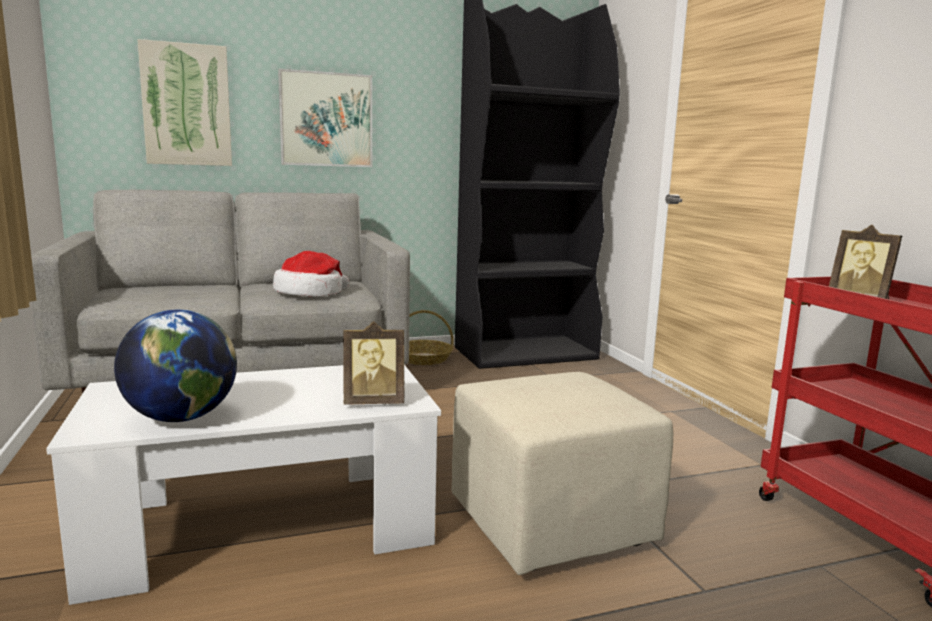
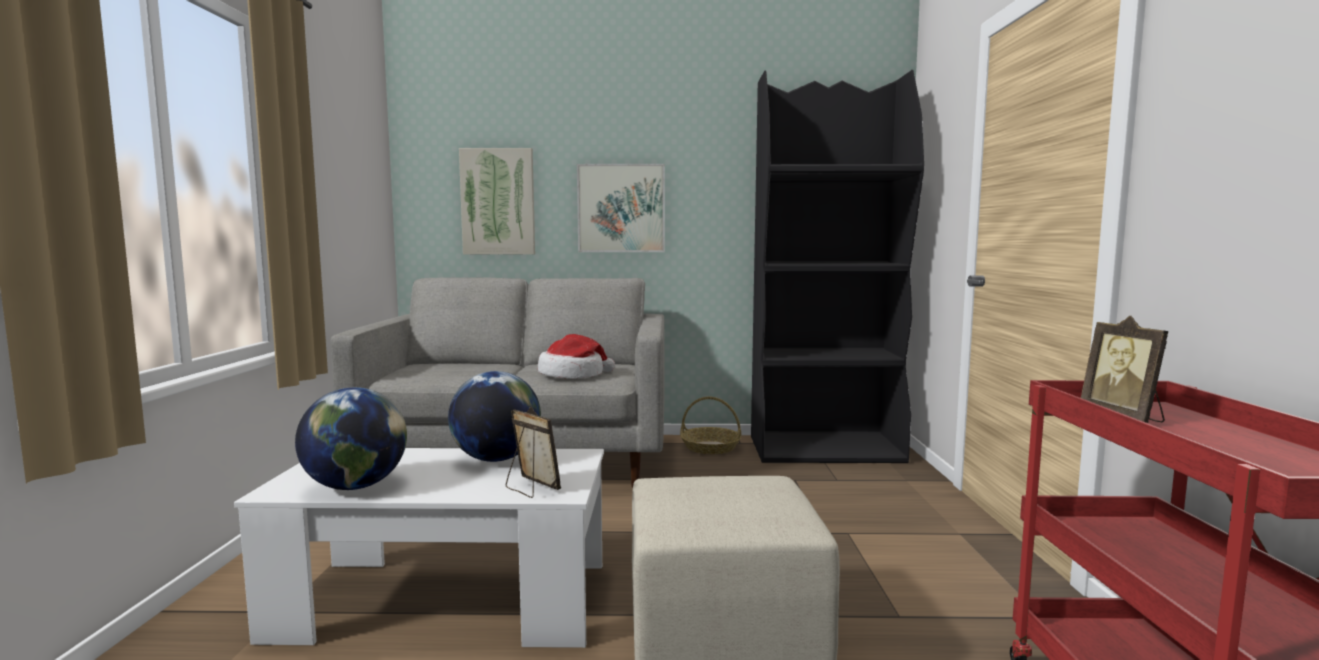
camera: 20 degrees right, 5 degrees down
picture frame [343,321,404,405] -> picture frame turned 150 degrees counterclockwise [506,407,561,498]
none -> globe [448,371,541,462]

